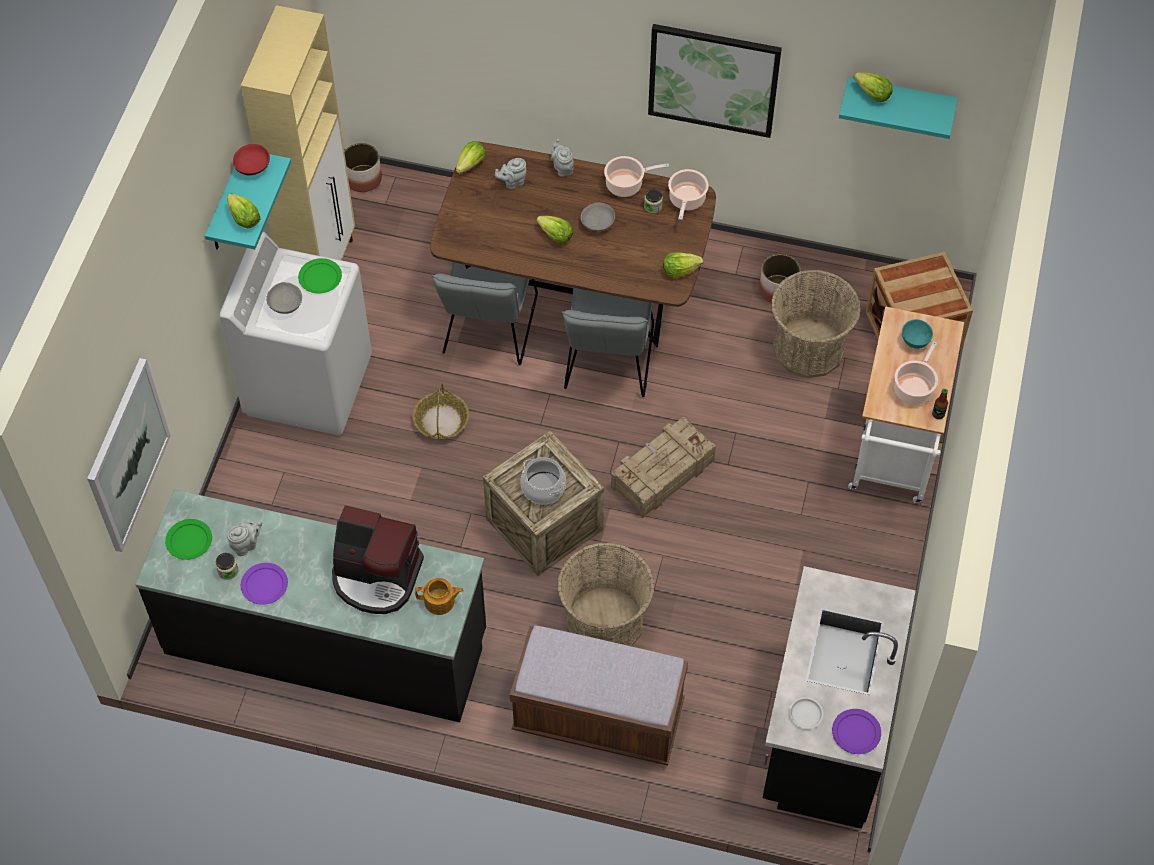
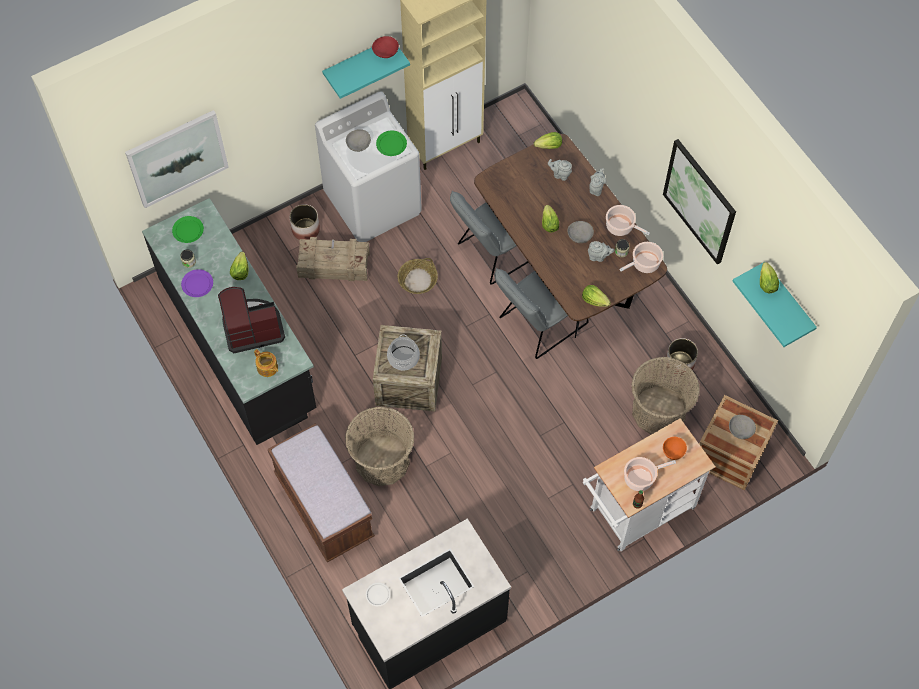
camera: 45 degrees right, 5 degrees up
lettuce [227,194,261,228] -> lettuce moved to [230,252,249,280]
grey teapot [227,521,262,556] -> grey teapot moved to [588,241,614,262]
coffee machine [332,505,424,614] -> coffee machine turned 105 degrees clockwise [218,287,285,353]
planter [344,143,382,192] -> planter moved to [290,204,320,240]
crate [611,417,716,518] -> crate moved to [296,237,370,281]
purple plate [832,709,881,754] -> none
turquoise bowl [902,319,933,349] -> orange bowl [663,437,687,460]
none -> grey bowl [729,415,756,439]

